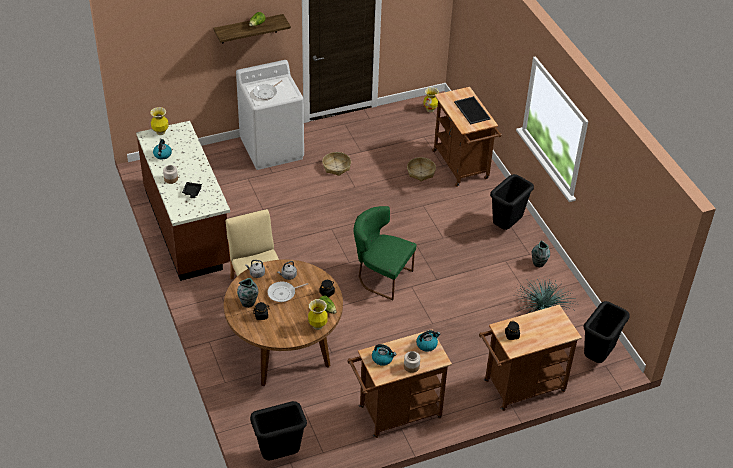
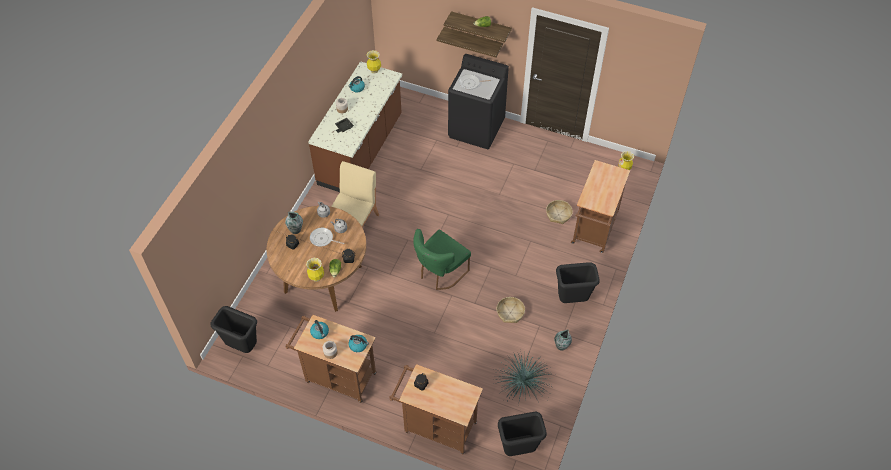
camera: 45 degrees right, 10 degrees up
white washing machine [236,60,304,170] -> black washing machine [448,54,509,149]
basket [322,152,351,176] -> basket moved to [497,297,525,323]
green chair [354,206,417,300] -> green chair turned 120 degrees counterclockwise [413,229,471,290]
tray [454,96,491,124] -> none
none -> shelf [436,27,503,58]

